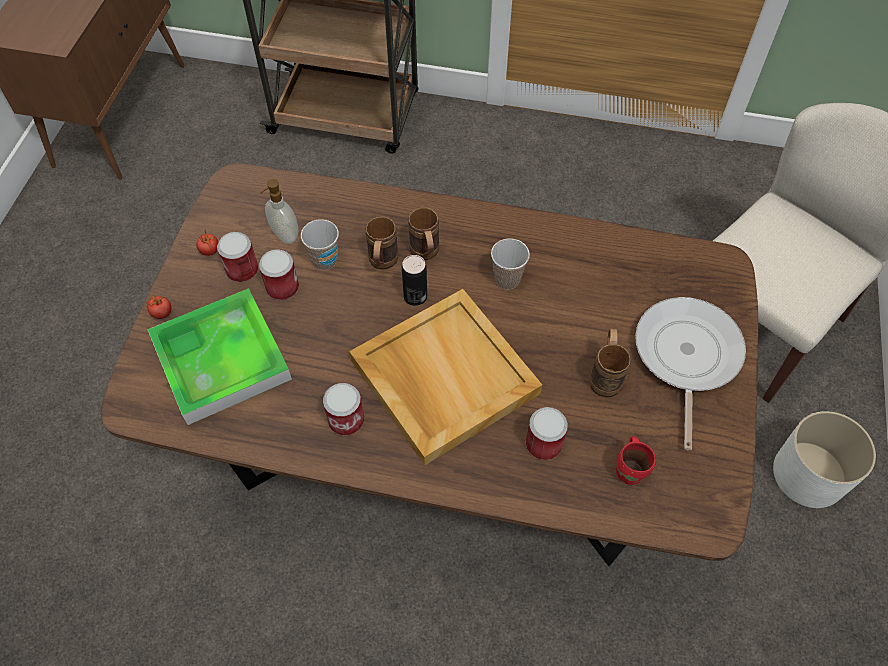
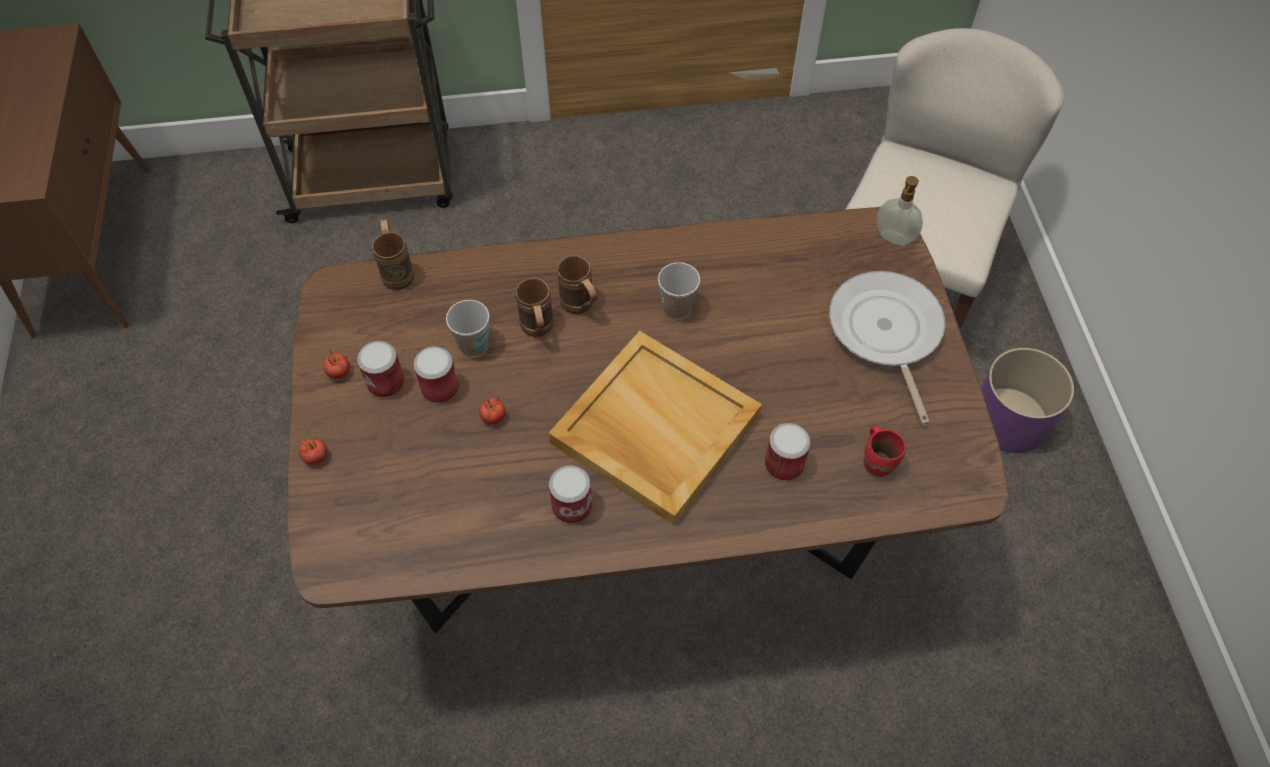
camera: 20 degrees left, 0 degrees up
tray [147,288,292,425] -> none
soap dispenser [260,179,298,244] -> soap dispenser moved to [877,176,923,246]
can [402,255,427,306] -> none
brown mug [589,329,631,398] -> brown mug moved to [372,219,414,290]
white planter [773,411,876,508] -> purple planter [981,348,1074,453]
none -> tomato [479,396,506,425]

